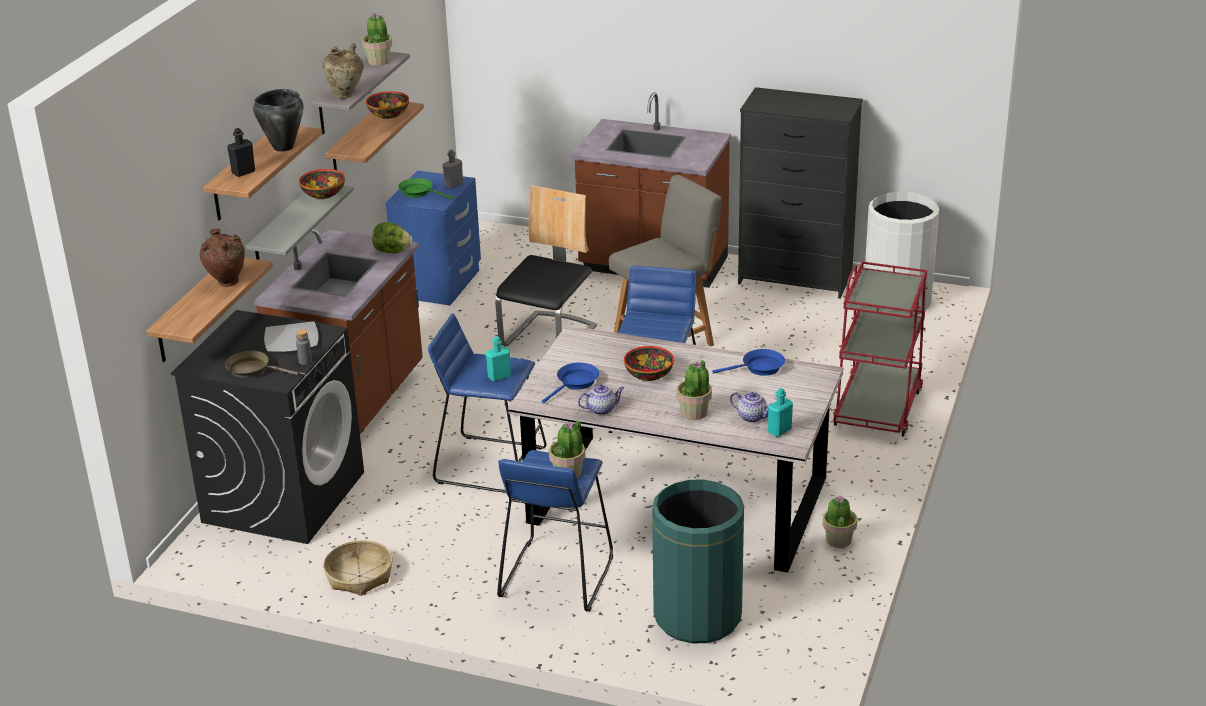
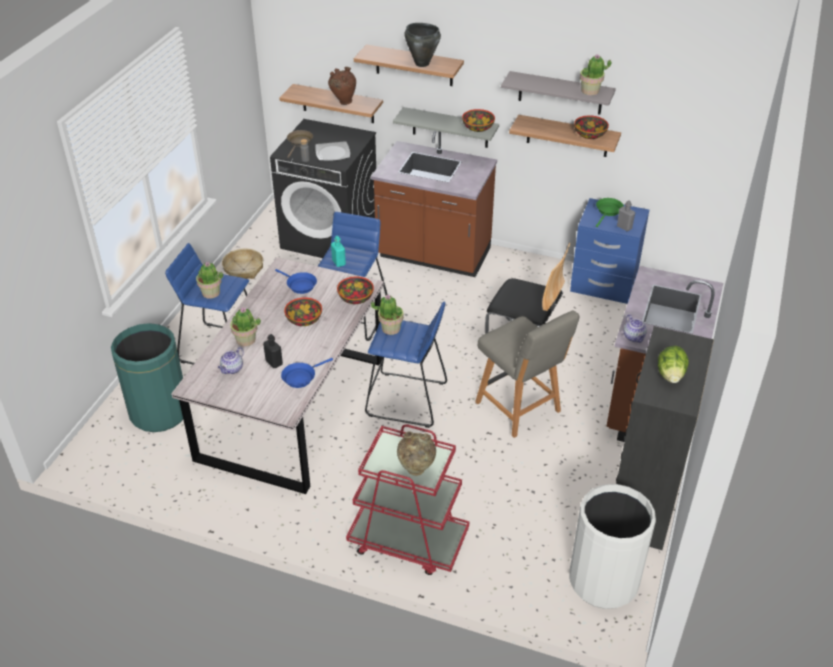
camera: 90 degrees right, 10 degrees up
black bottle [227,128,255,177] -> black bottle moved to [263,334,283,368]
beige vase [323,43,364,98] -> beige vase moved to [397,431,436,476]
lettuce [372,222,412,253] -> lettuce moved to [658,346,689,383]
teapot [578,385,624,415] -> teapot moved to [623,314,647,343]
blue frying pan [712,349,785,376] -> blue frying pan turned 60 degrees clockwise [281,358,333,388]
turquoise bottle [768,388,793,437] -> none
potted plant [823,496,857,548] -> potted plant moved to [371,295,404,335]
none -> bowl [337,277,374,304]

